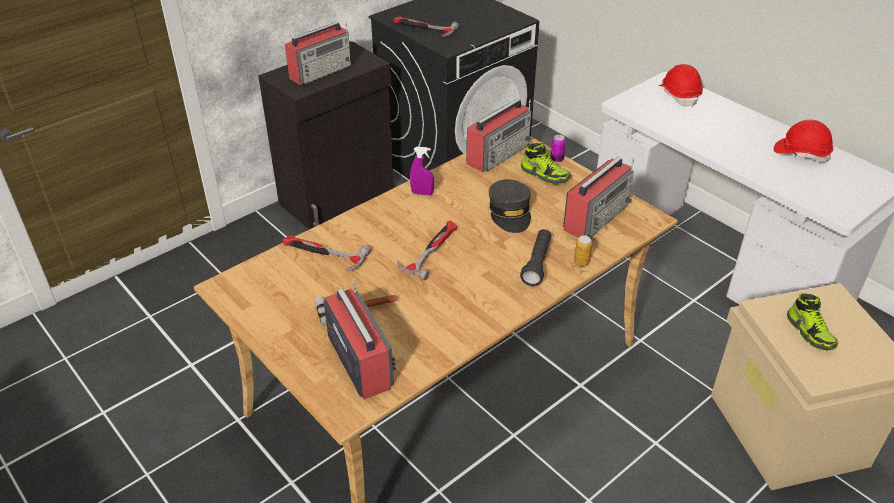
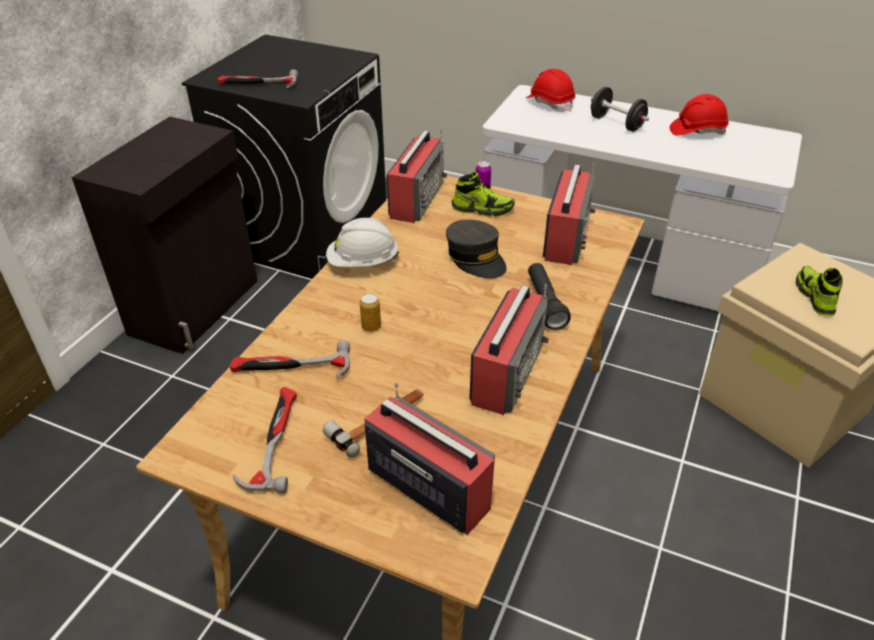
camera: 25 degrees left, 0 degrees up
radio [285,22,351,85] -> radio moved to [469,284,549,415]
hammer [397,221,457,281] -> hammer moved to [232,387,297,493]
purple spray bottle [410,146,434,196] -> white hard hat [326,218,399,267]
can [574,235,592,266] -> can moved to [360,293,381,332]
shoe [787,293,838,350] -> shoe turned 135 degrees counterclockwise [796,266,843,316]
none -> black dumbbell [591,87,649,132]

